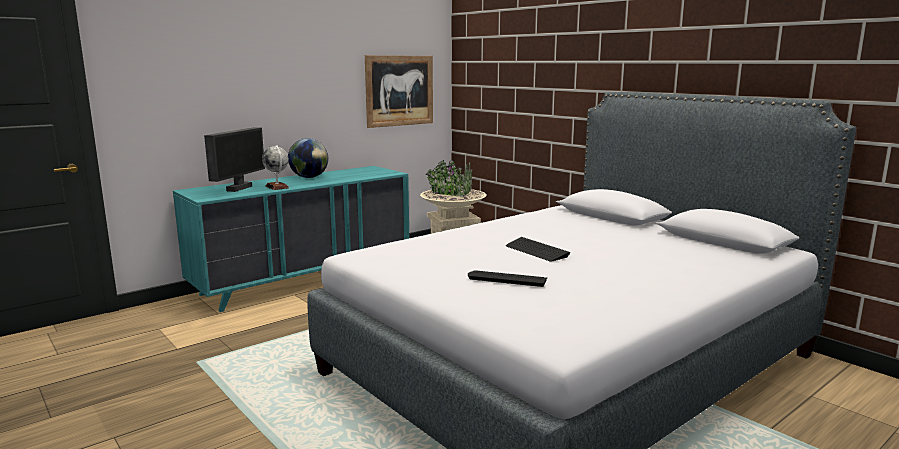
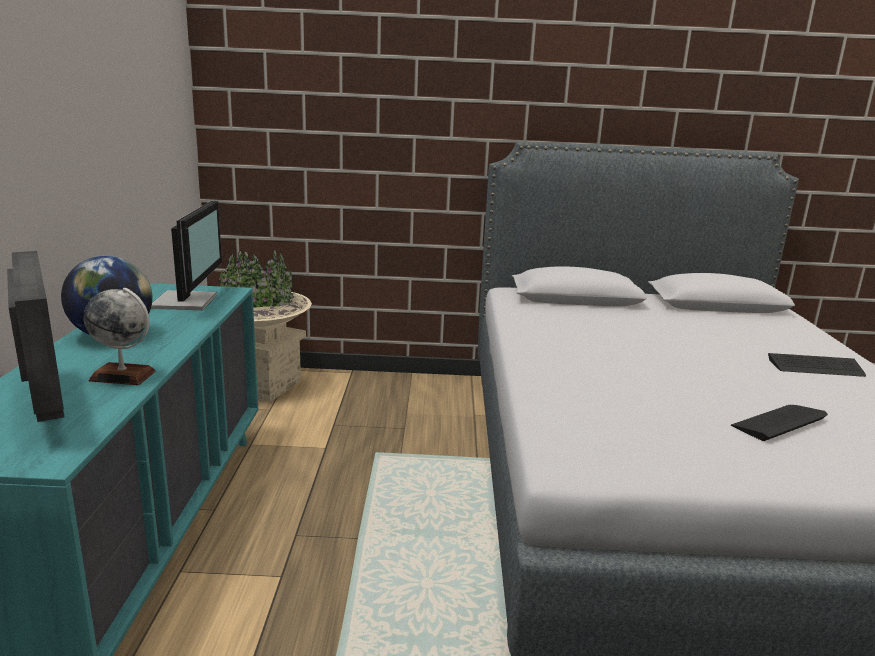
camera: 50 degrees left, 5 degrees up
picture [365,55,433,128] -> none
keyboard [506,237,571,262] -> keyboard moved to [768,353,866,377]
none -> monitor [151,201,222,310]

